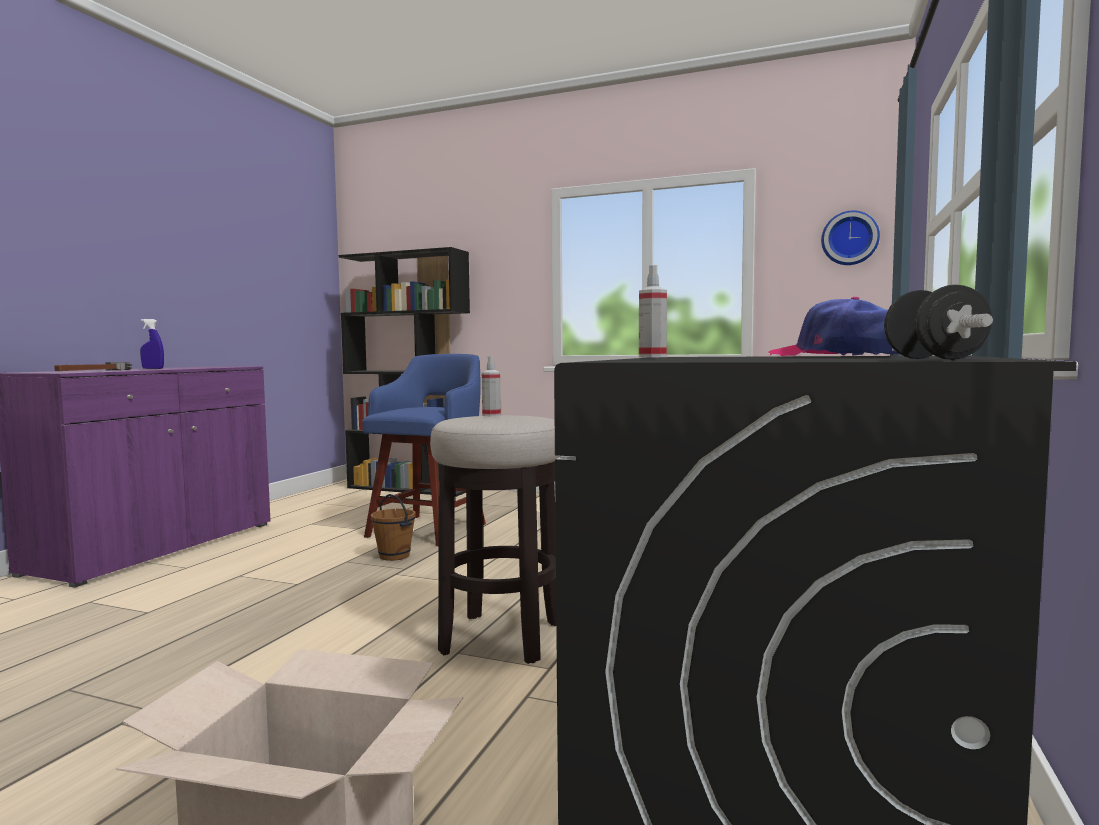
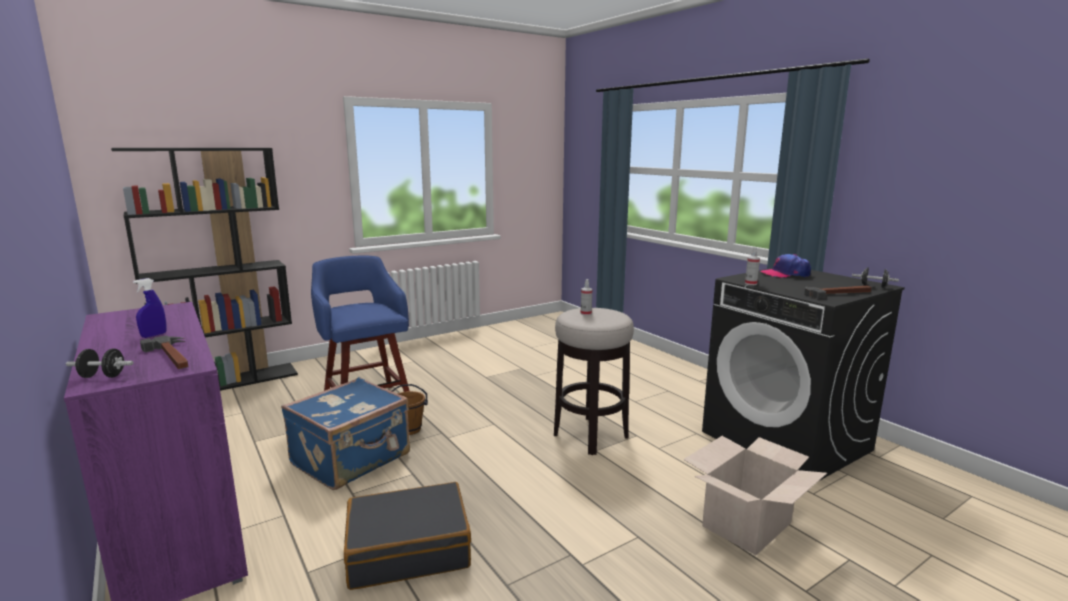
camera: 55 degrees left, 10 degrees up
wall clock [821,210,880,265] -> none
none -> black dumbbell [66,349,134,378]
none -> blue suitcase [281,377,410,490]
none -> black suitcase [344,482,471,590]
none -> hammer [804,286,872,299]

